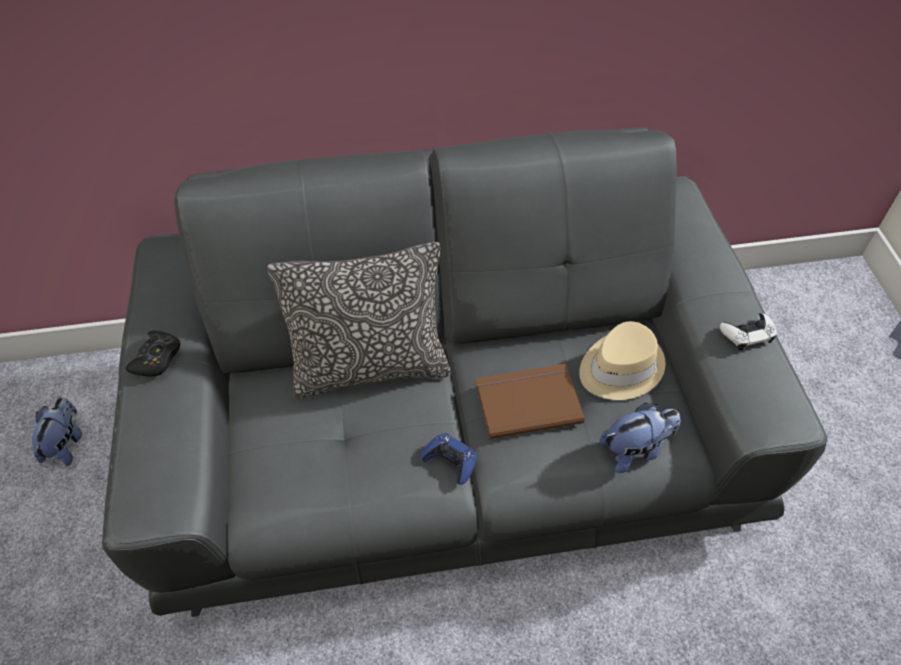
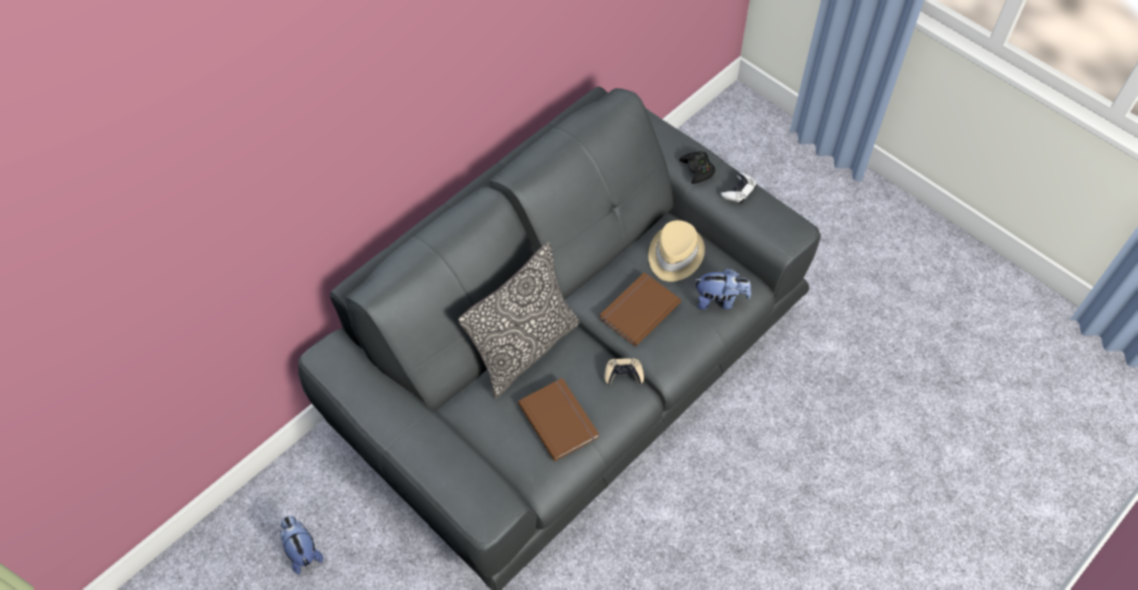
camera: 35 degrees left, 5 degrees up
black game controller [126,331,181,377] -> black game controller moved to [679,151,715,184]
blue game controller [421,433,477,485] -> beige game controller [605,359,644,385]
plush toy [599,403,680,473] -> plush toy turned 60 degrees clockwise [694,268,751,310]
none -> brown book [518,378,599,461]

